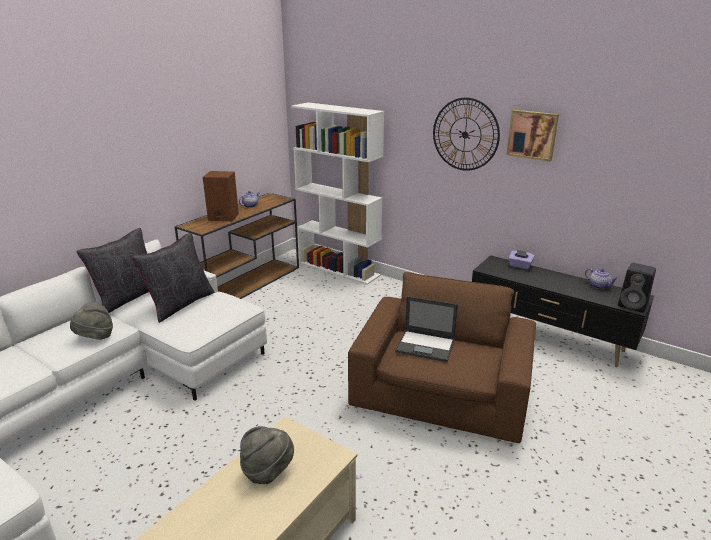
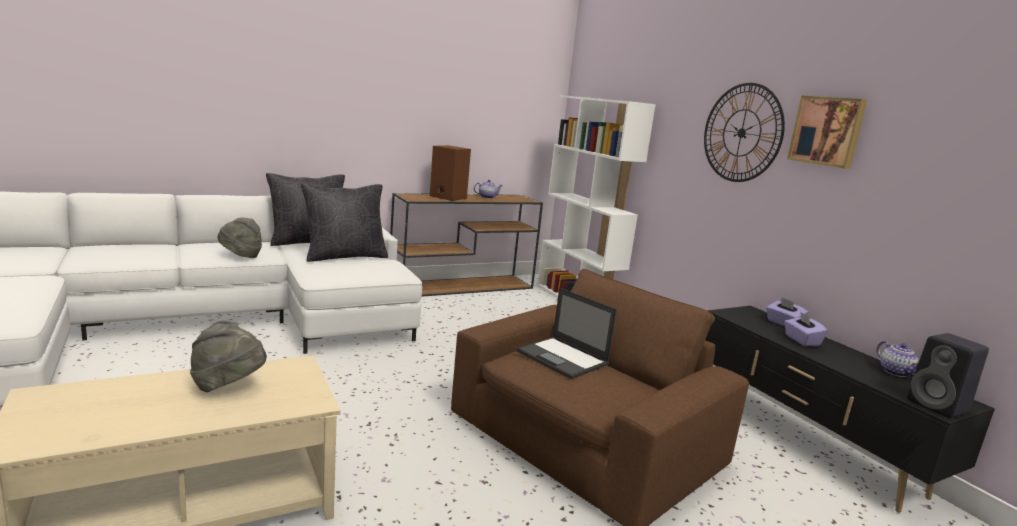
camera: 25 degrees right, 10 degrees down
none -> purple tissue box [785,312,828,346]

